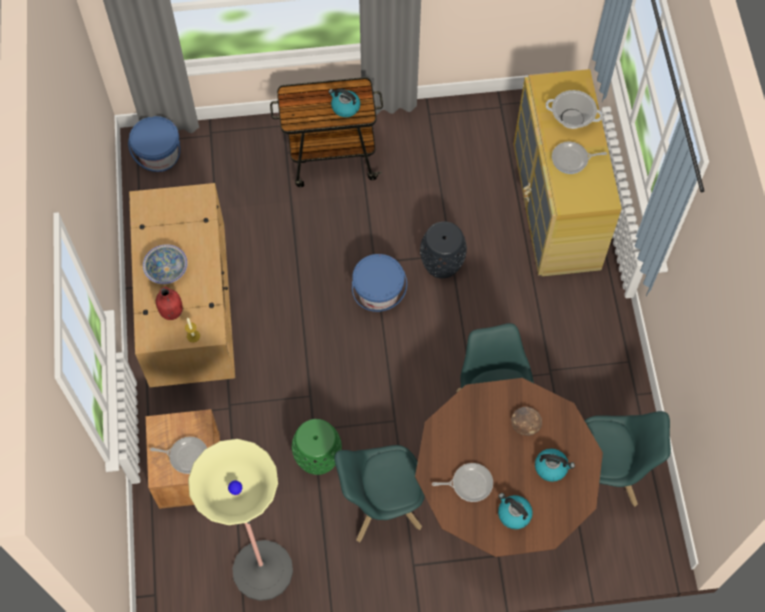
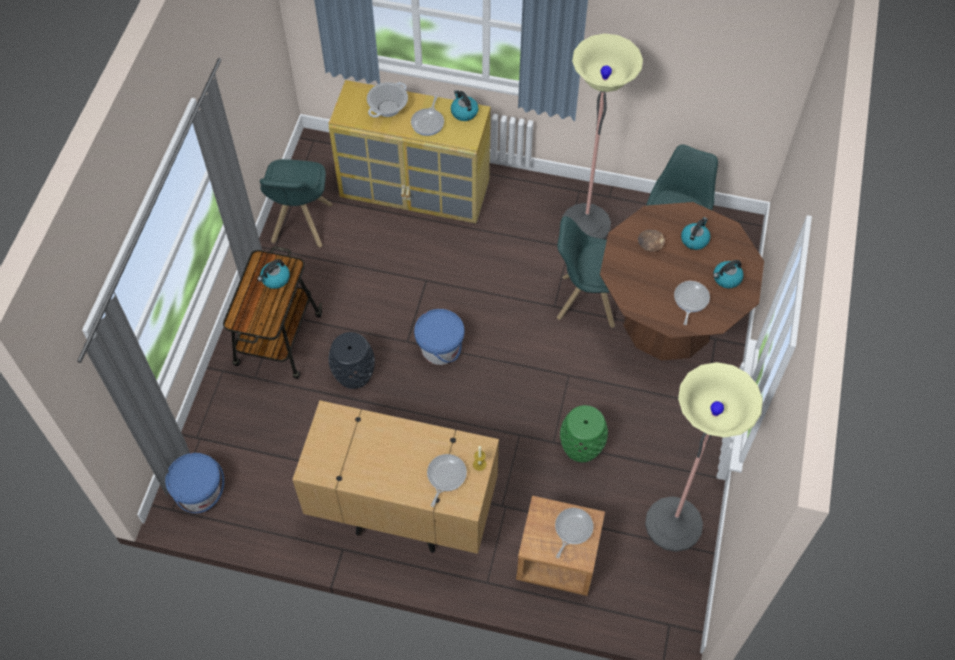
camera: 70 degrees left, 5 degrees down
bowl [143,244,188,284] -> none
red bottle [156,287,183,320] -> frying pan [427,454,467,507]
turquoise chair [334,445,425,542] -> turquoise chair moved to [260,159,333,248]
black stool [420,221,467,279] -> black stool moved to [329,332,375,389]
none -> kettle [451,90,479,121]
none -> floor lamp [562,34,643,239]

